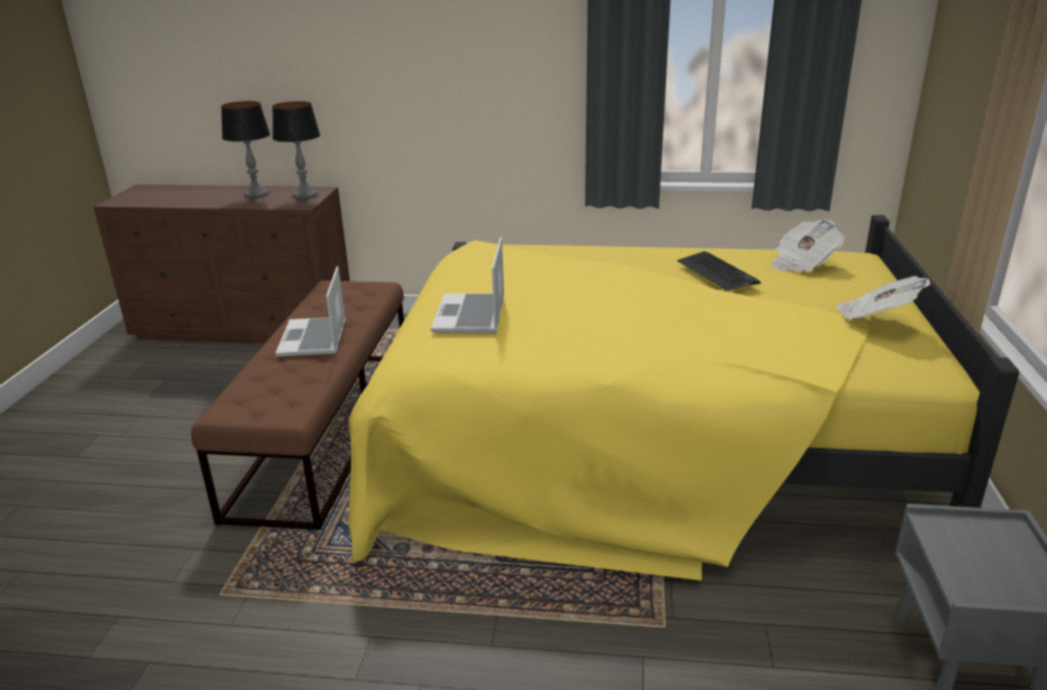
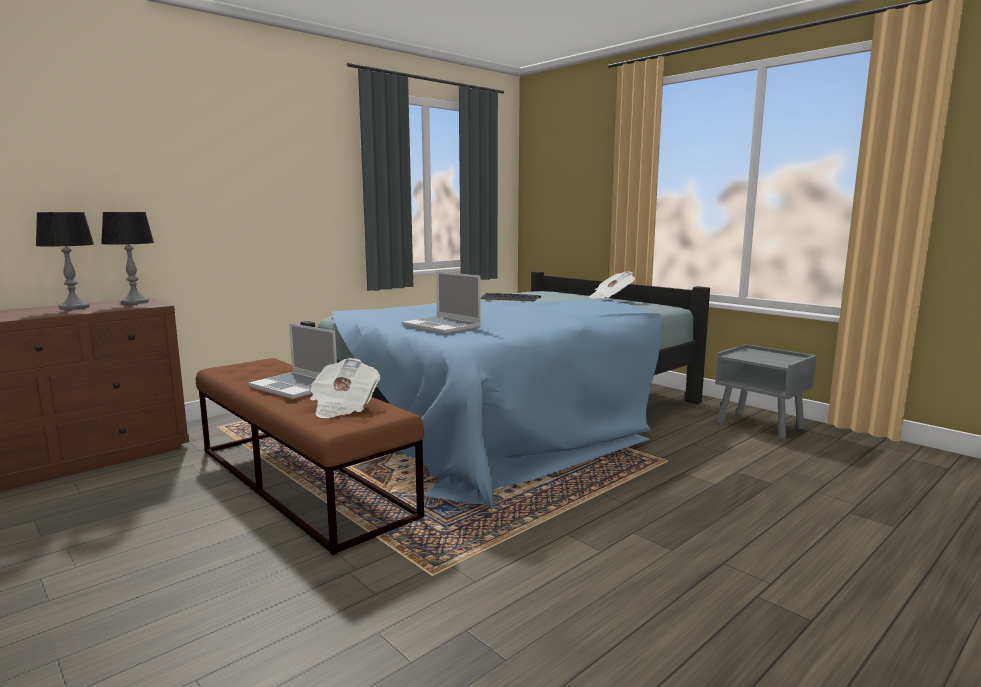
camera: 50 degrees left, 15 degrees down
yellow bed [348,215,1019,580] -> blue bed [300,271,710,510]
newspaper [771,219,844,273] -> newspaper moved to [310,358,380,418]

